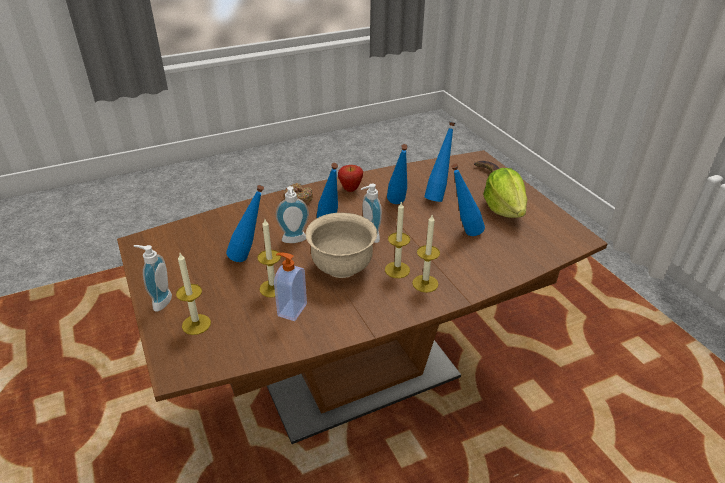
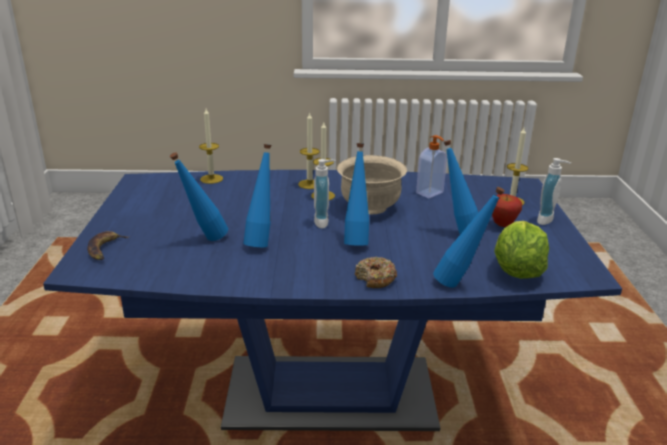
camera: 155 degrees left, 10 degrees down
brown dining table [117,150,608,444] -> blue dining table [43,170,622,431]
candle [257,219,281,298] -> candle moved to [199,108,223,184]
soap dispenser [276,186,309,243] -> none
apple [338,165,363,192] -> apple moved to [492,194,522,227]
blue bottle [451,164,485,236] -> blue bottle moved to [433,187,505,288]
lettuce [483,168,527,218] -> lettuce moved to [494,221,549,279]

